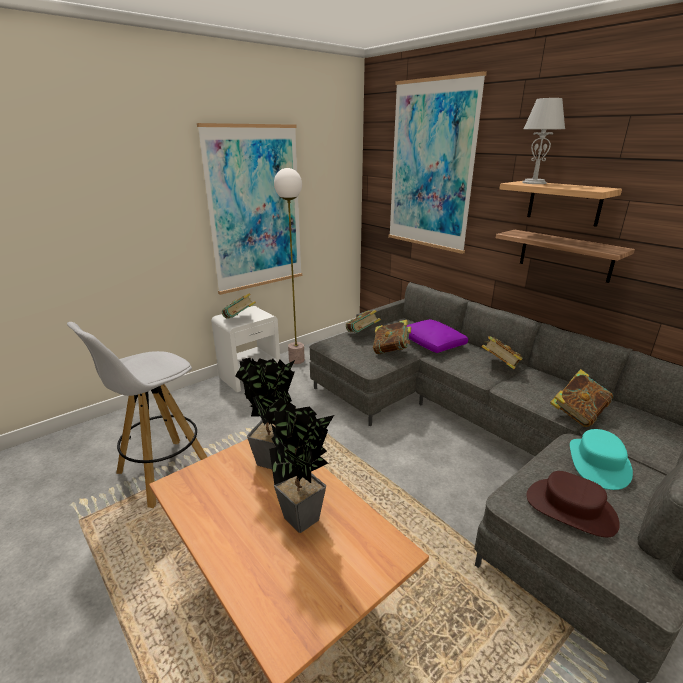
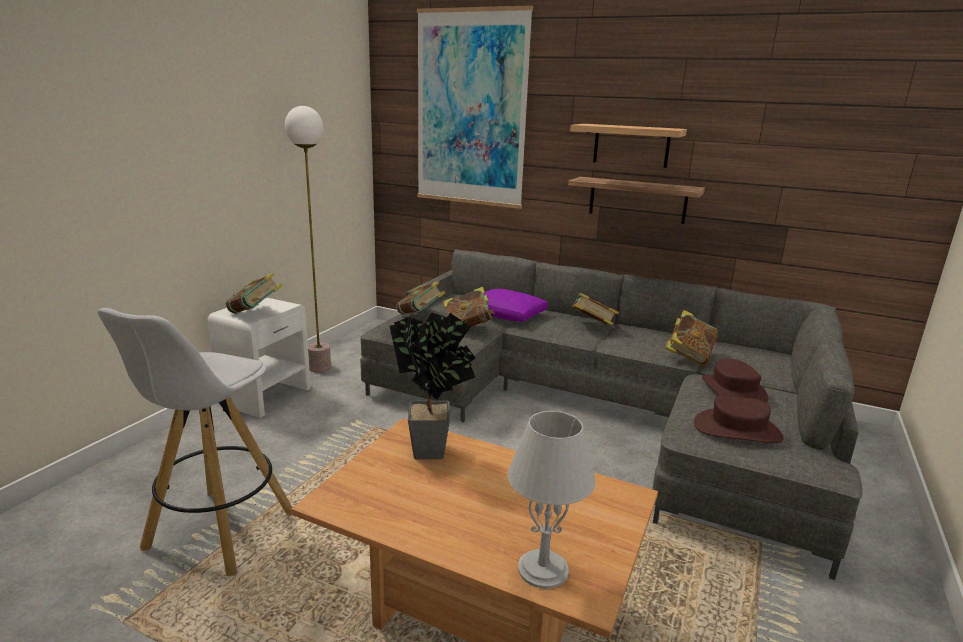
camera: 25 degrees left, 5 degrees down
picture [197,123,302,295] -> none
potted plant [262,397,334,533] -> none
grey table lamp [522,98,565,184] -> grey table lamp moved to [507,411,596,589]
turquoise hat [570,429,633,490] -> brown hat [702,358,768,403]

